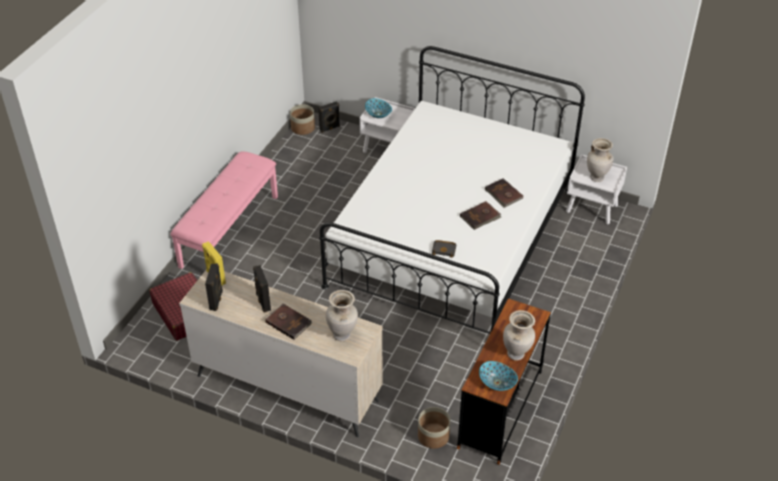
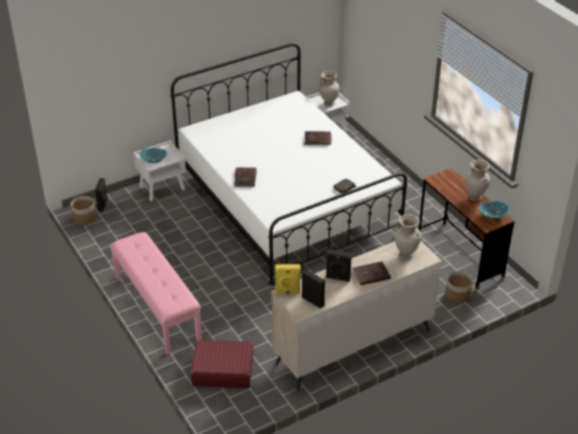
camera: 55 degrees left, 5 degrees down
brown book [460,201,502,230] -> brown book moved to [234,167,257,187]

